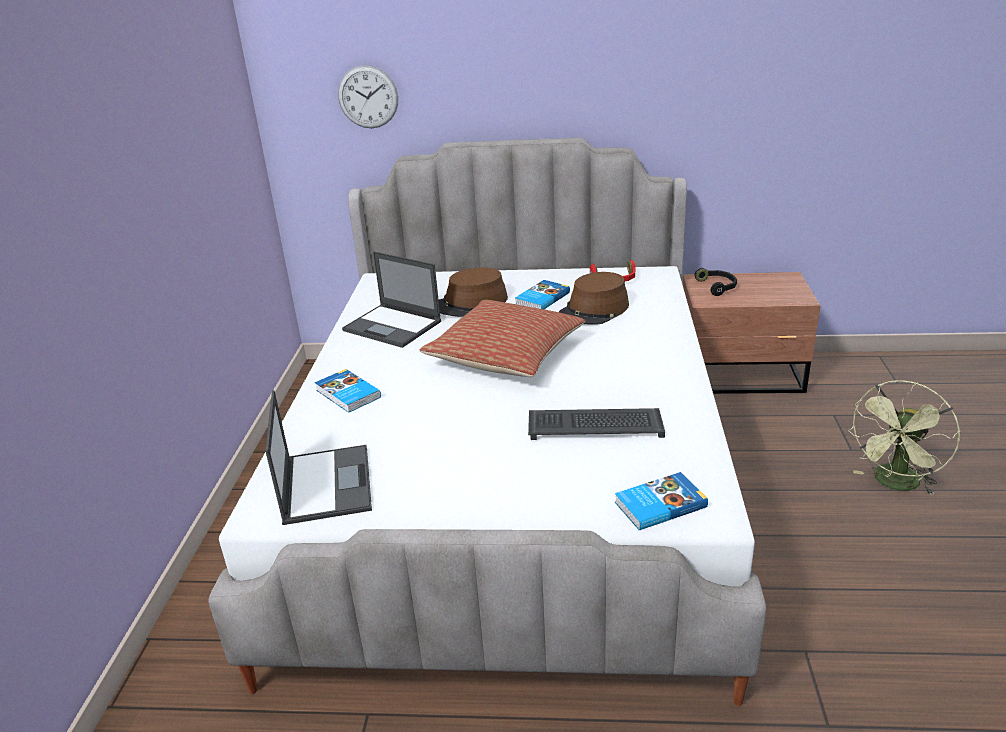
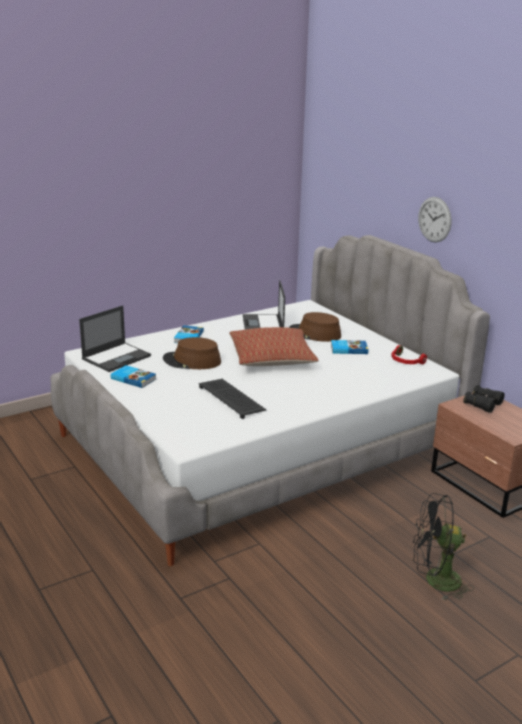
camera: 50 degrees right, 5 degrees down
wall clock [338,65,398,128] -> wall clock moved to [418,197,452,243]
brown hat [559,272,629,325] -> brown hat moved to [163,337,221,369]
book [615,472,708,530] -> book moved to [111,365,156,388]
black headphones [694,268,737,296] -> black binoculars [463,385,505,413]
green fan [848,380,960,495] -> black fan [413,493,474,601]

